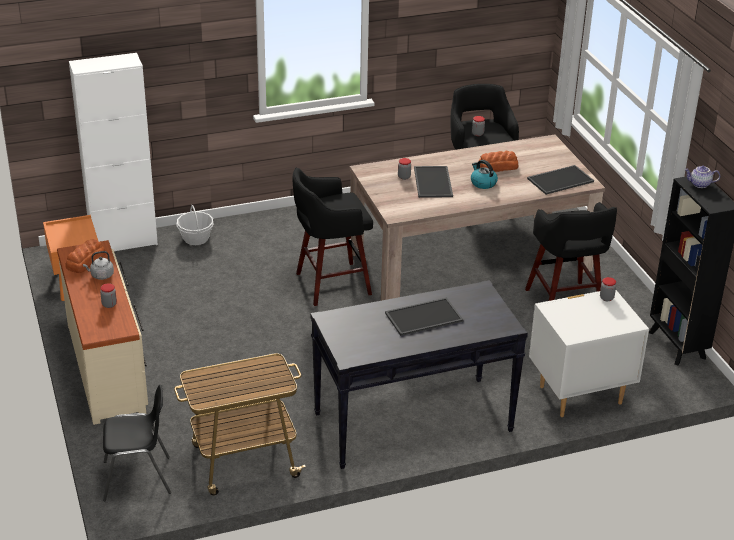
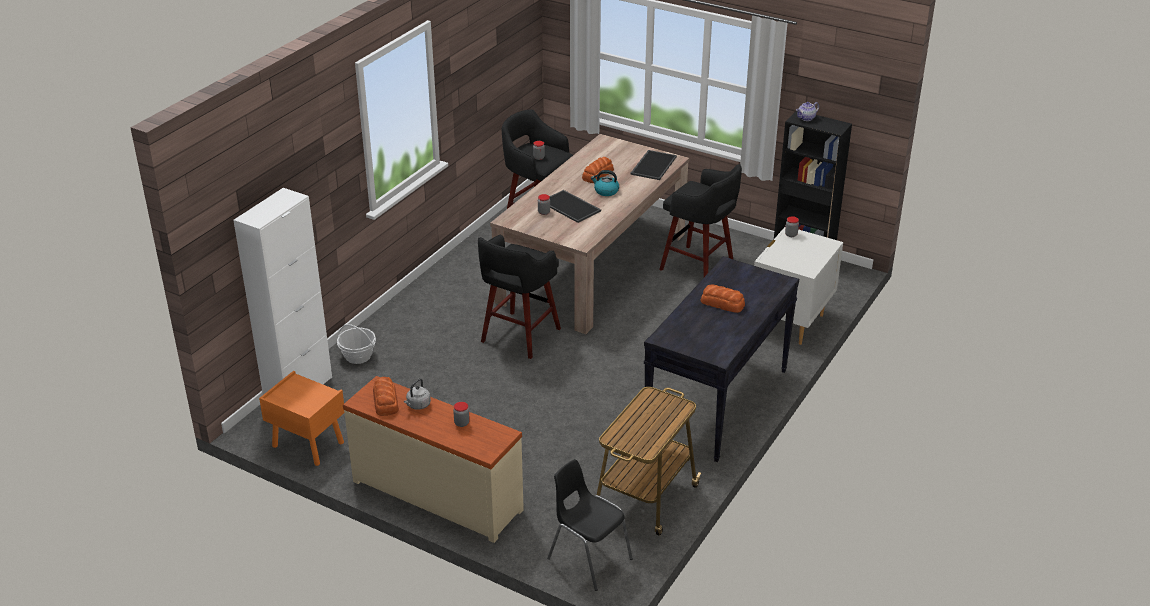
camera: 40 degrees left, 0 degrees up
black chair [103,385,171,501] -> black chair turned 90 degrees counterclockwise [547,459,633,591]
tray [385,298,464,336] -> bread [701,284,745,313]

